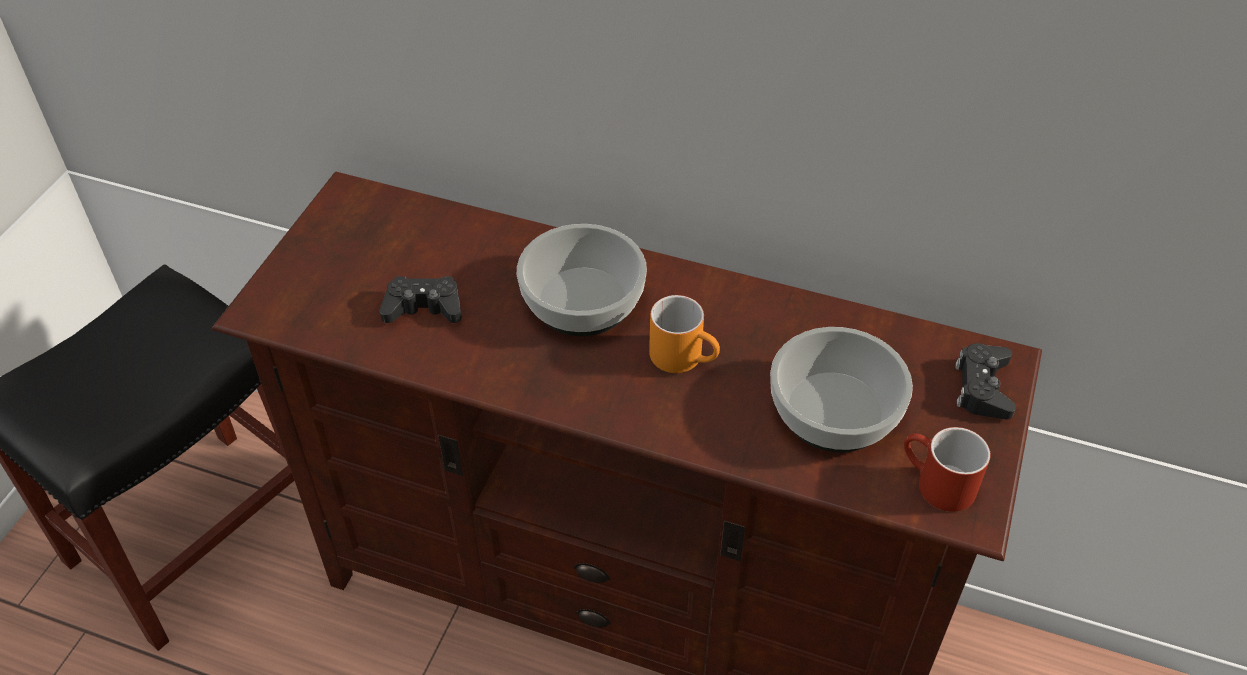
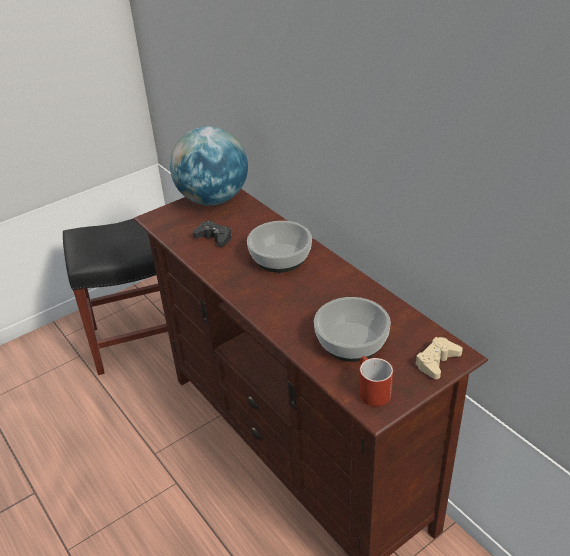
camera: 35 degrees right, 10 degrees down
orange mug [649,295,720,373] -> none
black game controller [955,343,1016,419] -> beige game controller [415,337,463,379]
none -> globe [170,126,248,205]

